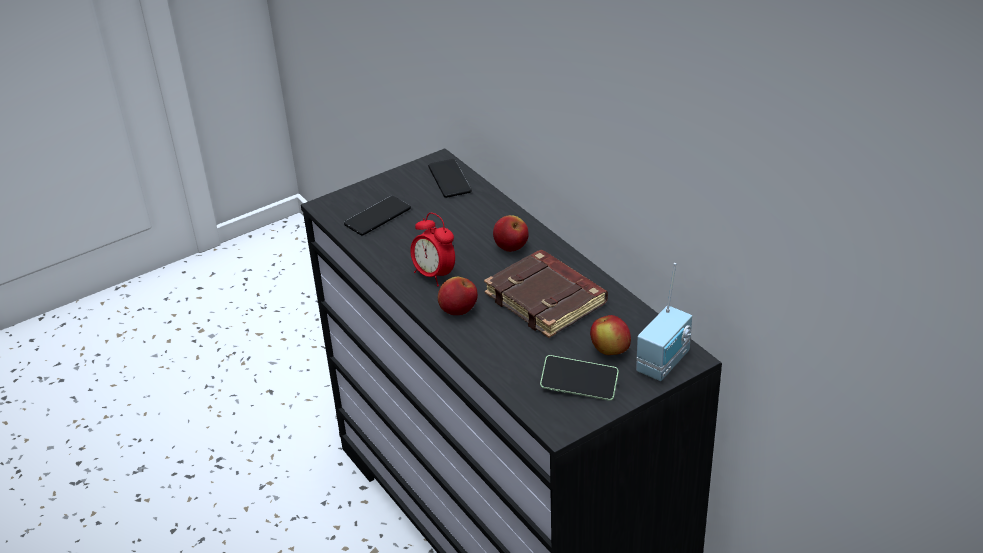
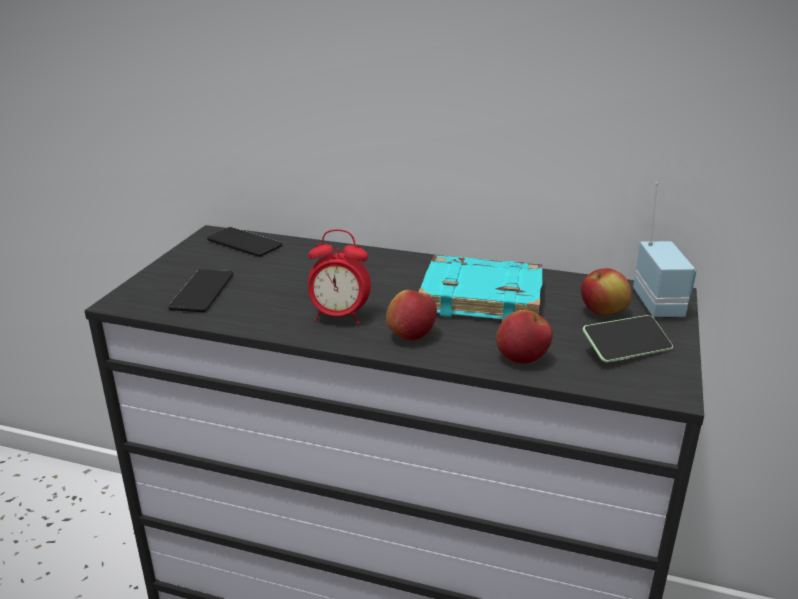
camera: 40 degrees left, 10 degrees down
brown book [484,250,608,338] -> turquoise book [419,255,543,321]
apple [493,215,529,252] -> apple moved to [496,310,552,364]

